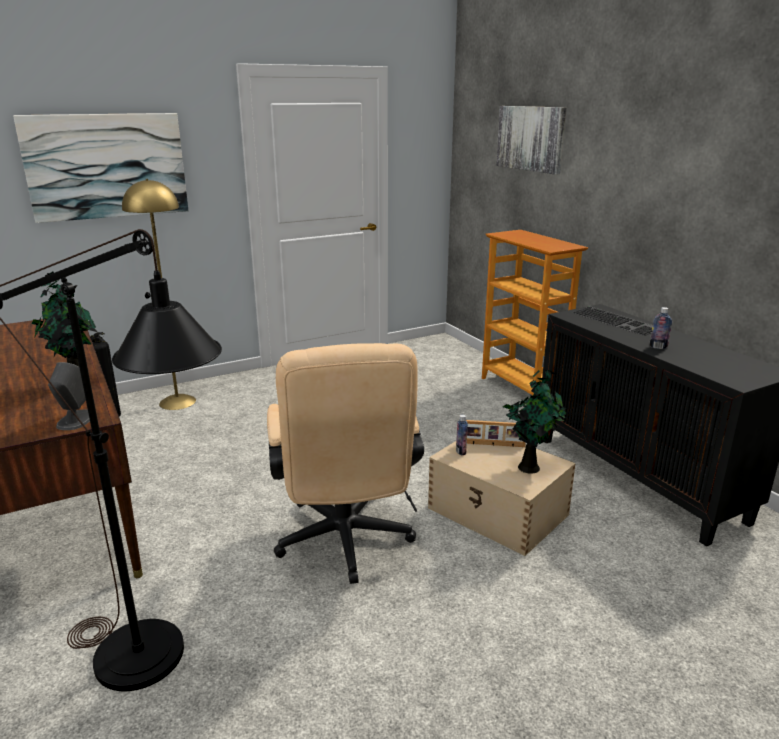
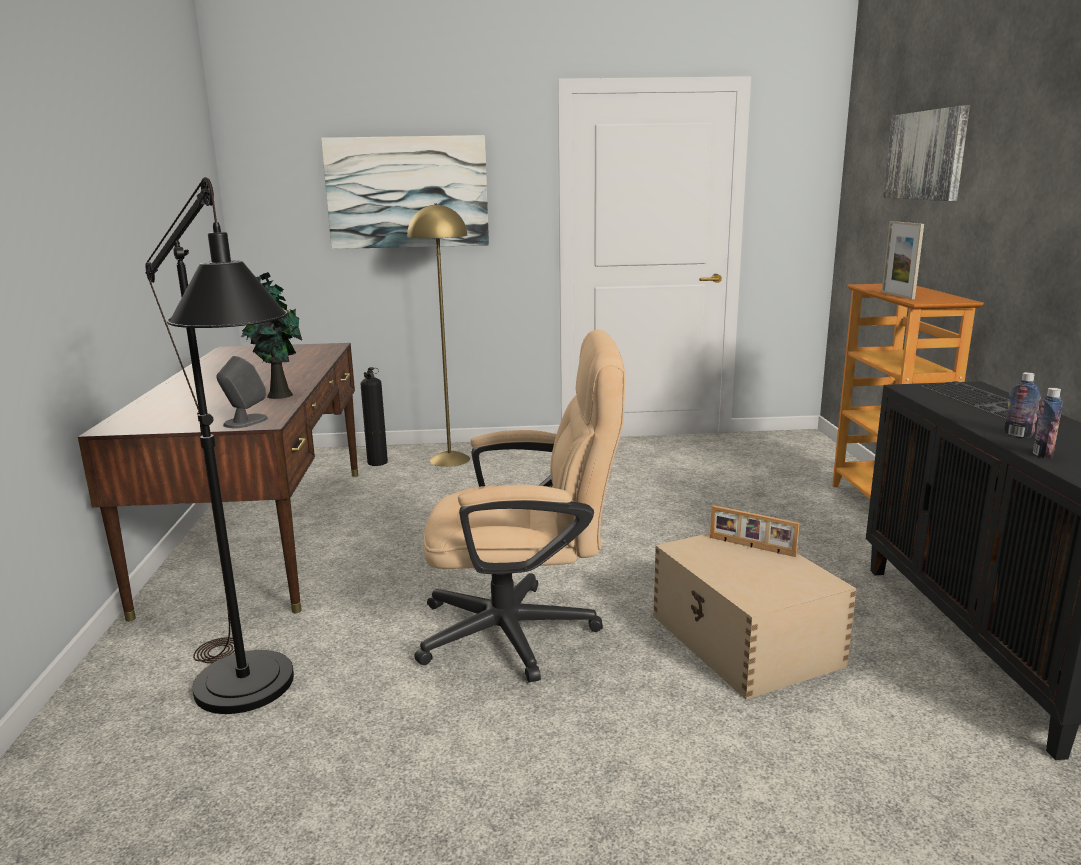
camera: 25 degrees right, 5 degrees down
beige office chair [267,343,424,584] -> beige office chair turned 105 degrees counterclockwise [414,330,625,682]
bottle [456,415,468,455] -> bottle moved to [1033,388,1063,459]
potted plant [503,369,566,474] -> none
none -> picture frame [882,221,924,299]

